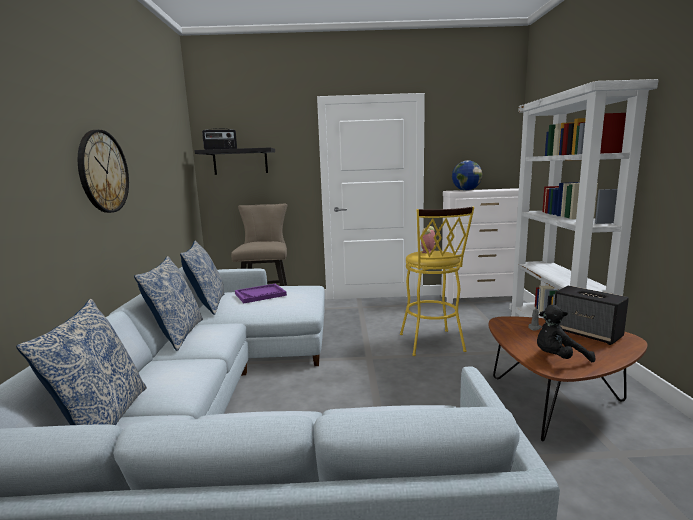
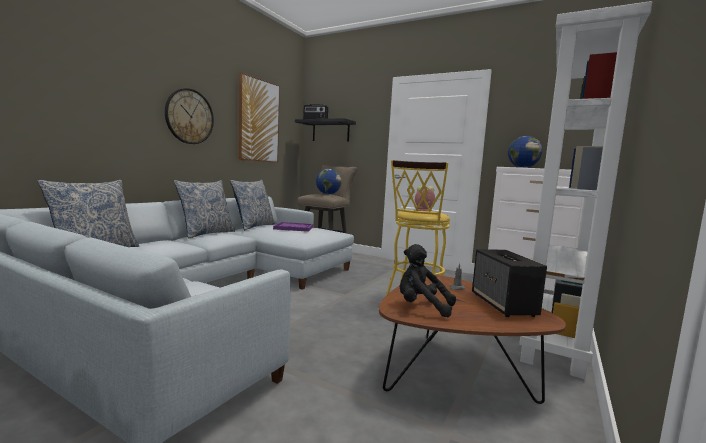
camera: 30 degrees right, 5 degrees down
none -> picture [238,72,280,163]
none -> globe [316,169,342,194]

